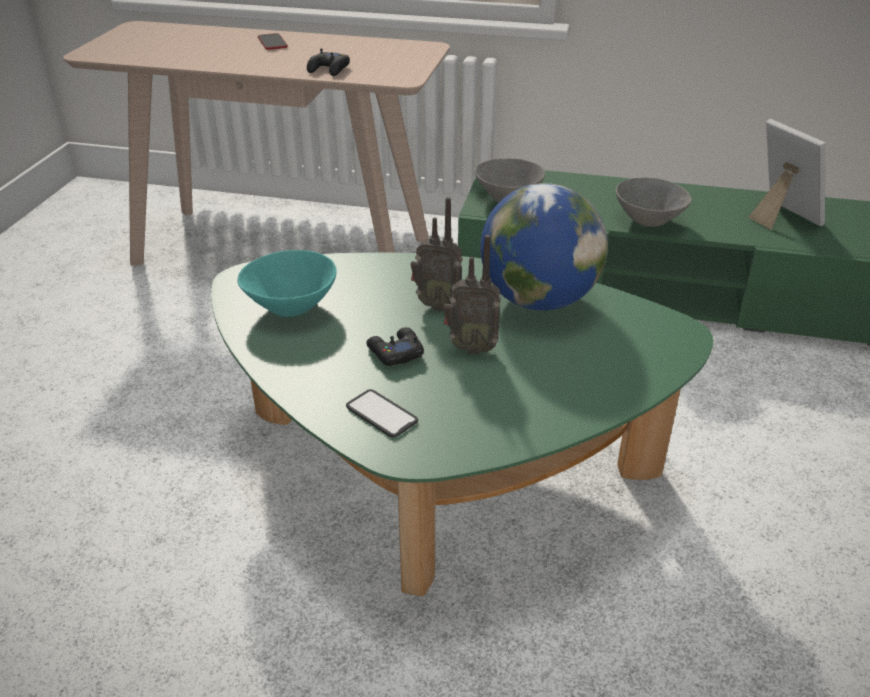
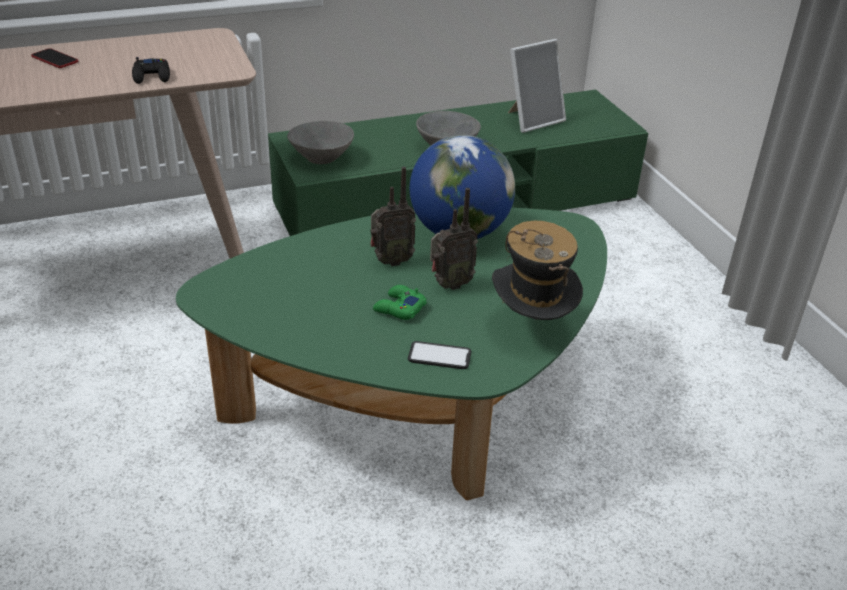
camera: 35 degrees left, 0 degrees up
turquoise bowl [237,250,337,317] -> none
black game controller [366,327,424,366] -> green game controller [373,285,427,320]
picture frame [748,119,826,230] -> picture frame turned 120 degrees clockwise [508,39,566,133]
none -> hat [492,221,583,320]

